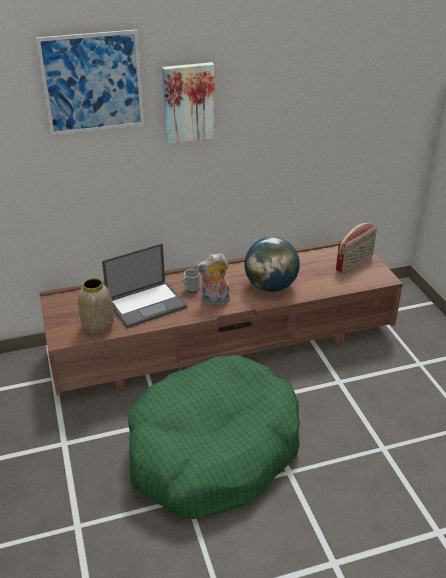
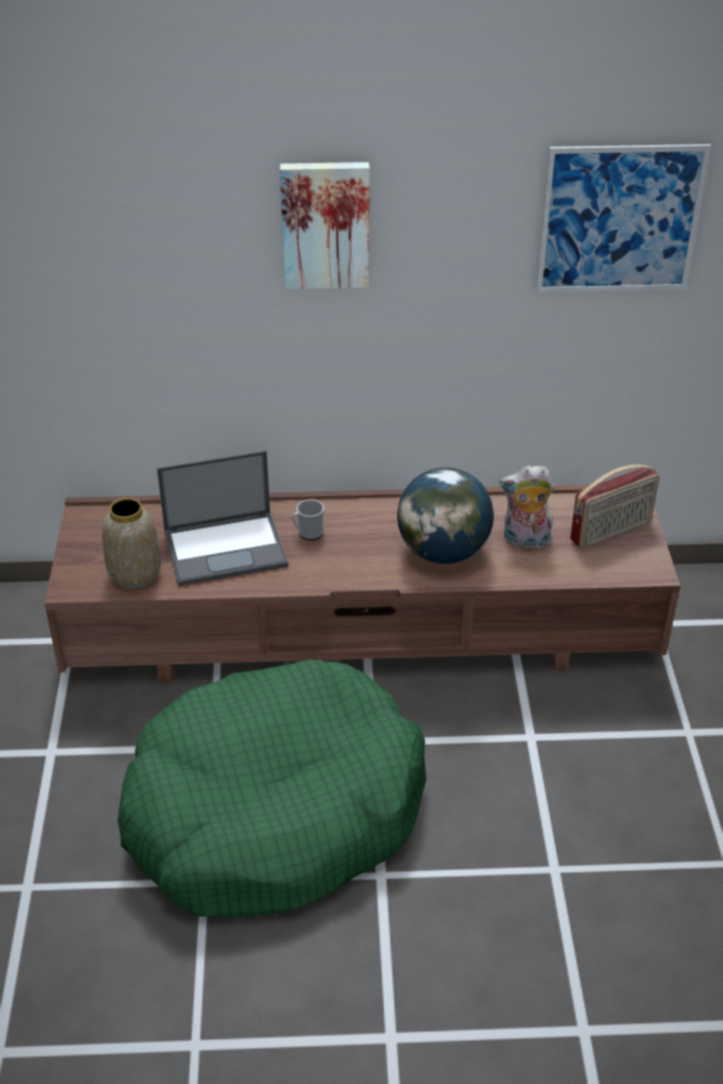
camera: 15 degrees right, 5 degrees up
picture [36,29,144,136] -> picture moved to [536,144,711,292]
plush toy [196,253,230,305] -> plush toy moved to [500,466,554,552]

